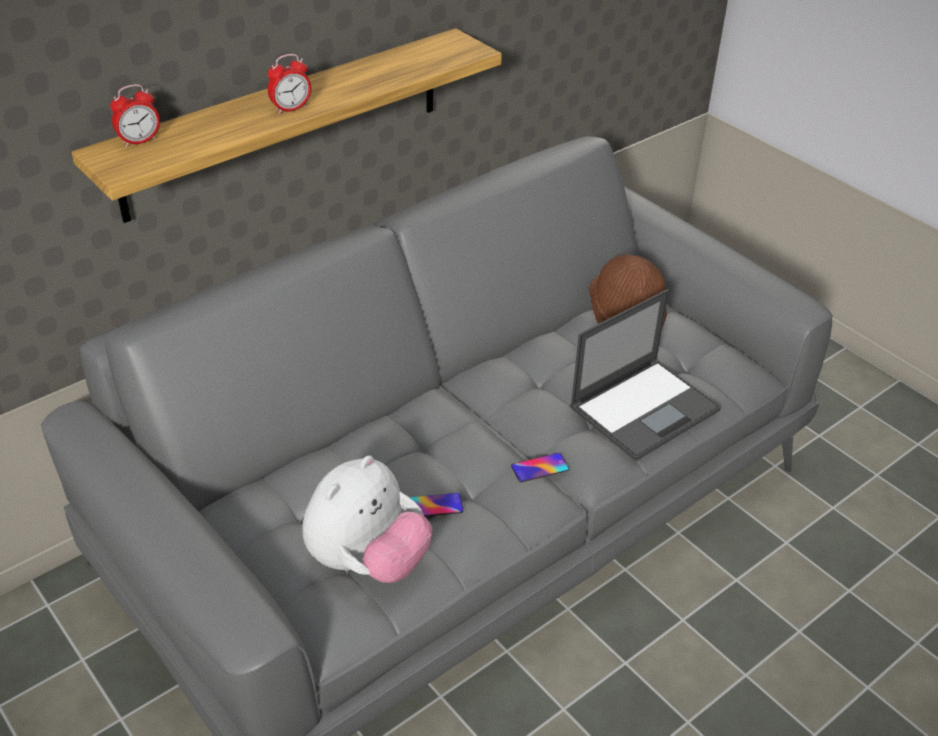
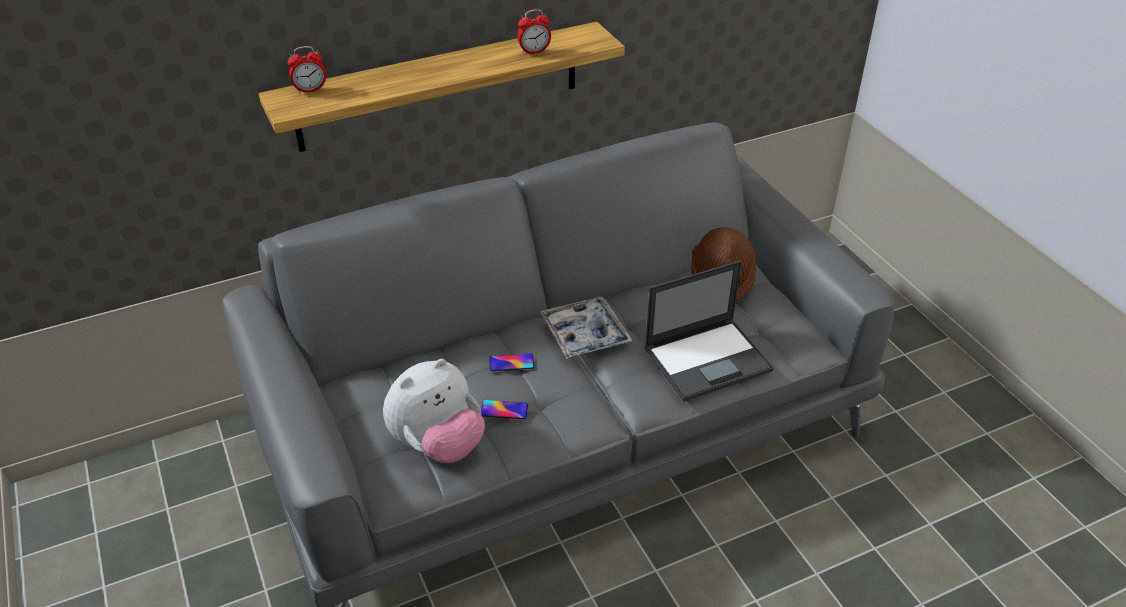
camera: 15 degrees right, 0 degrees up
alarm clock [268,54,311,114] -> alarm clock moved to [517,9,551,55]
phone [511,453,569,482] -> phone moved to [489,353,534,371]
none -> tray [540,297,632,359]

